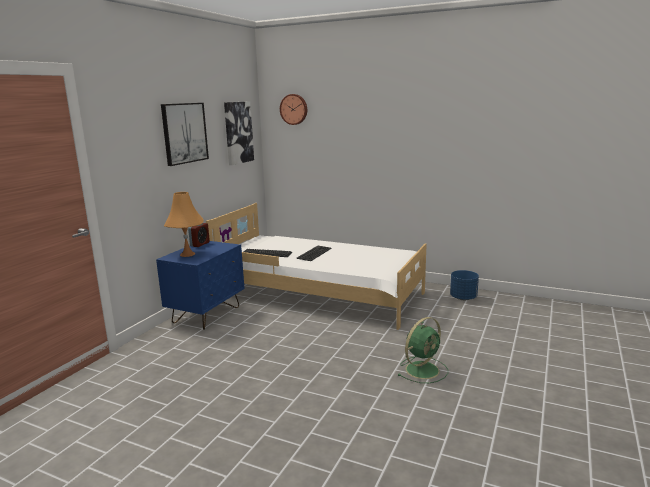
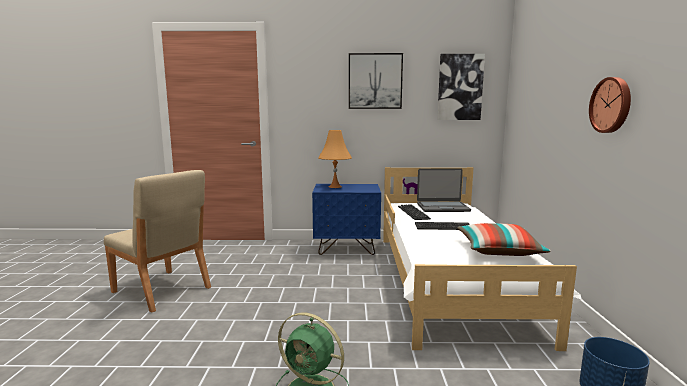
camera: 65 degrees right, 5 degrees down
alarm clock [188,223,210,247] -> none
wall clock [280,94,307,125] -> wall clock moved to [589,77,631,133]
none -> beige chair [104,170,211,313]
none -> laptop [417,168,471,212]
none -> pillow [457,223,551,256]

